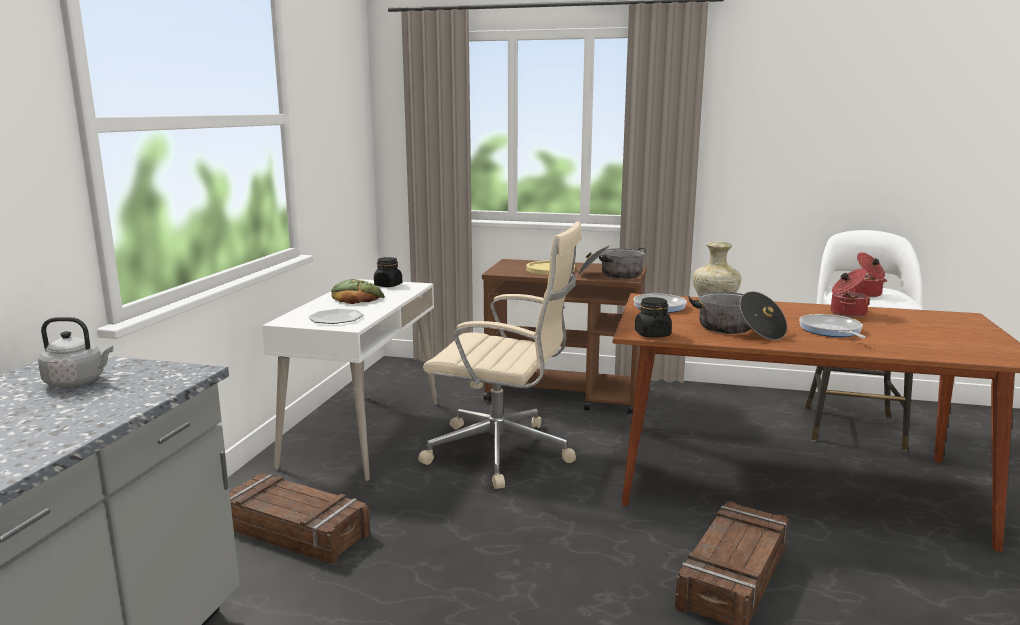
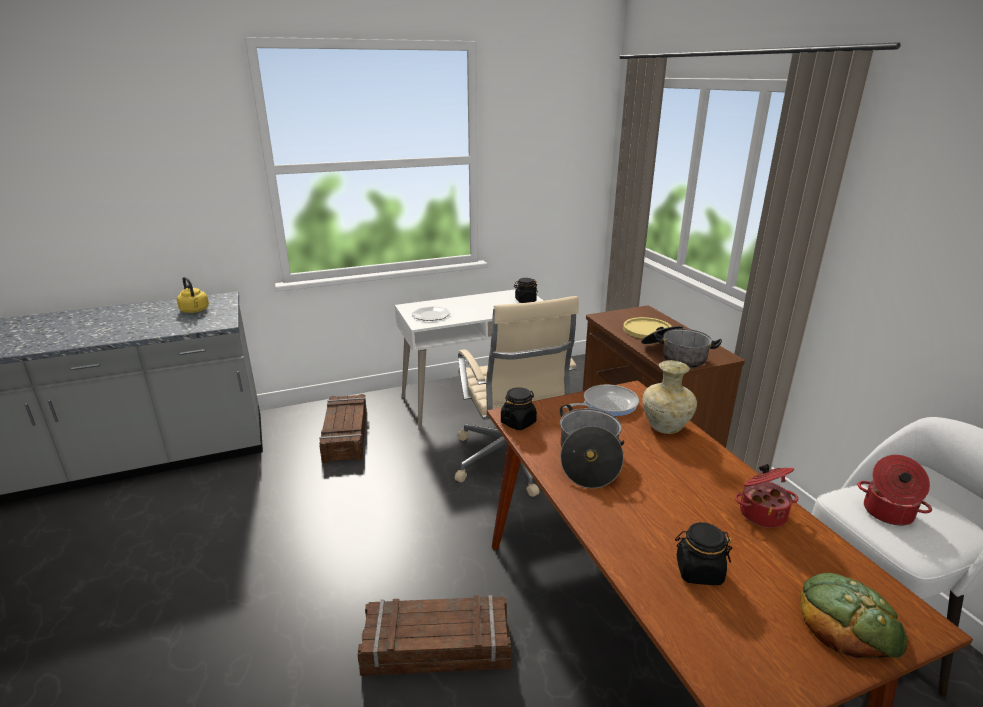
camera: 55 degrees right, 10 degrees up
grey kettle [38,317,114,387] -> yellow kettle [177,277,209,313]
bread [331,279,385,304] -> bread moved to [800,573,908,658]
frying pan [799,314,866,338] -> none
none -> black jar [675,522,732,585]

